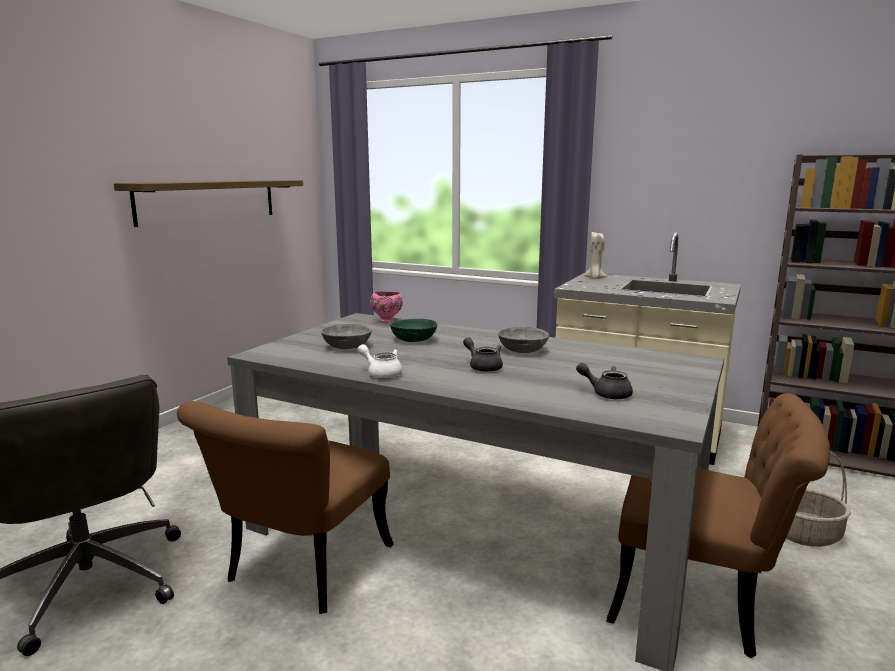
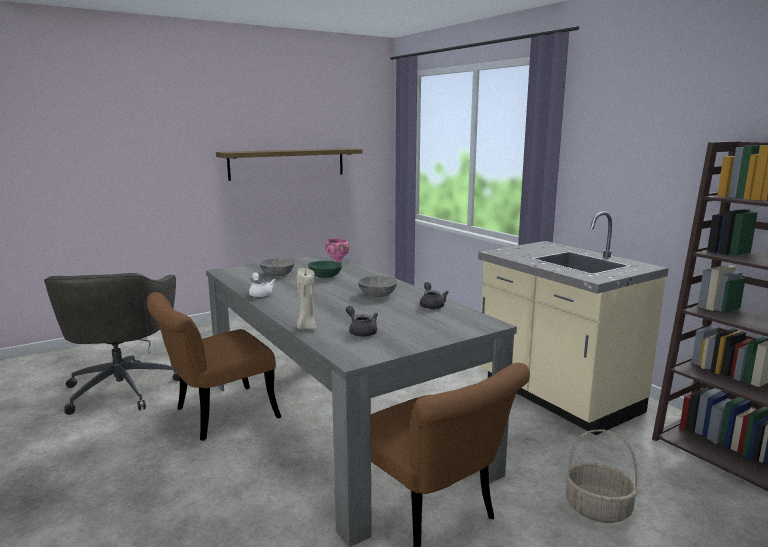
camera: 30 degrees right, 0 degrees up
grey teapot [463,337,503,372] -> grey teapot moved to [420,282,449,309]
beige candle [584,232,607,279] -> beige candle moved to [296,268,317,330]

